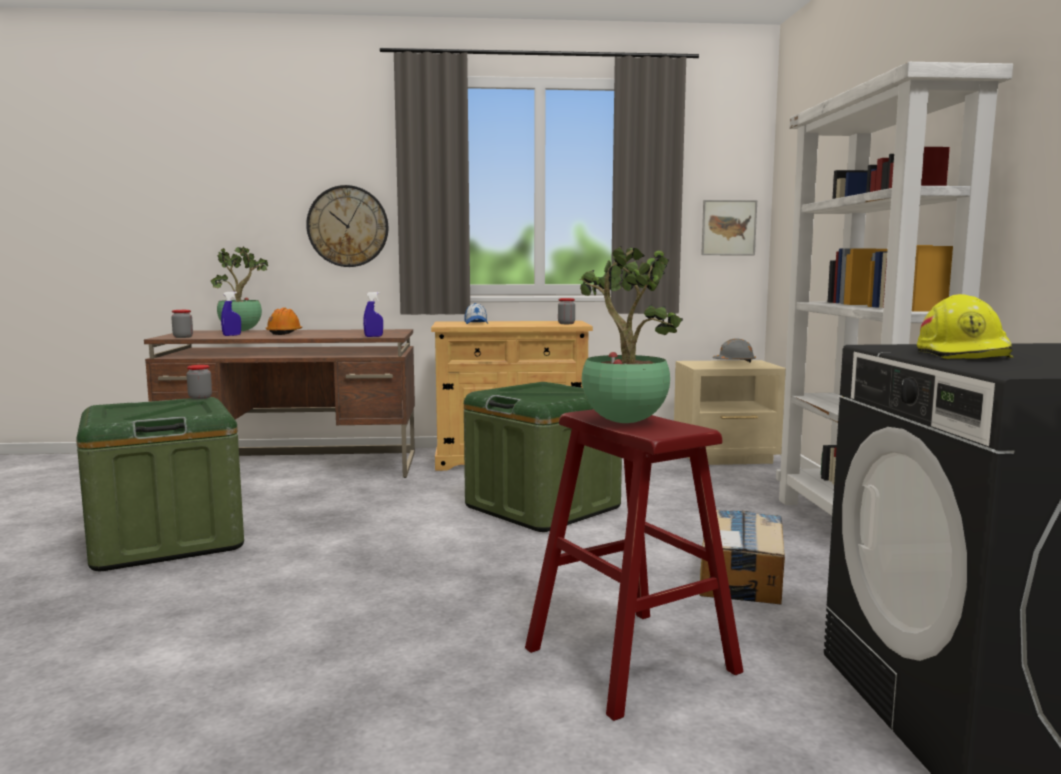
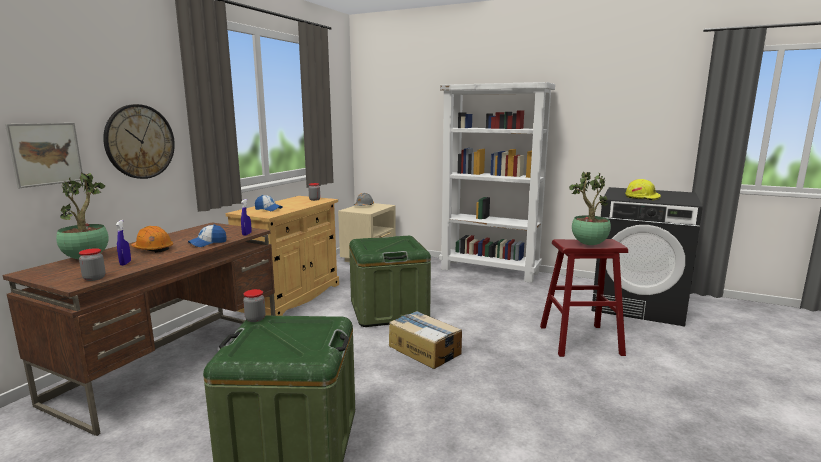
camera: 60 degrees left, 5 degrees up
cardboard box [699,510,785,605] -> cardboard box moved to [389,311,462,369]
picture [701,200,757,255] -> picture moved to [5,123,83,188]
none -> cap [188,224,227,247]

